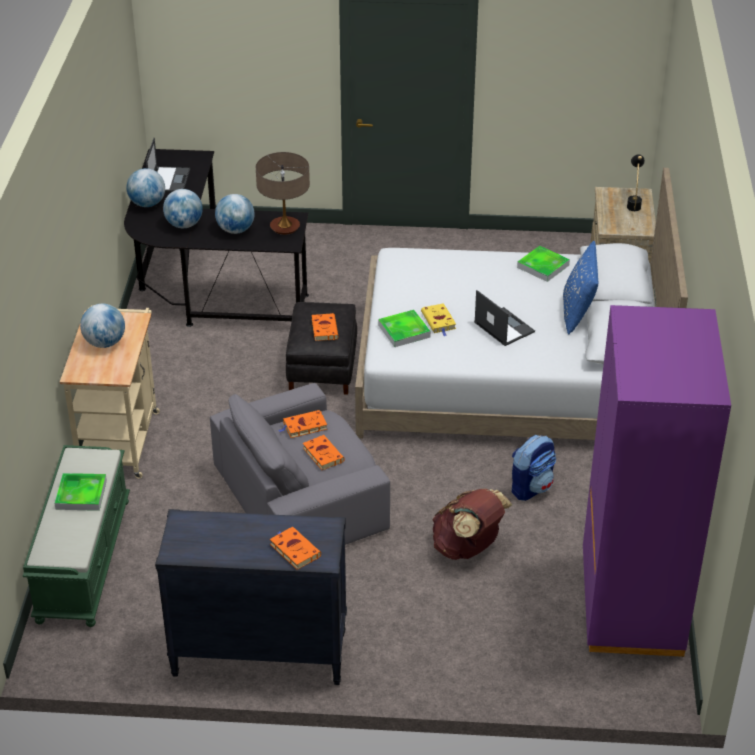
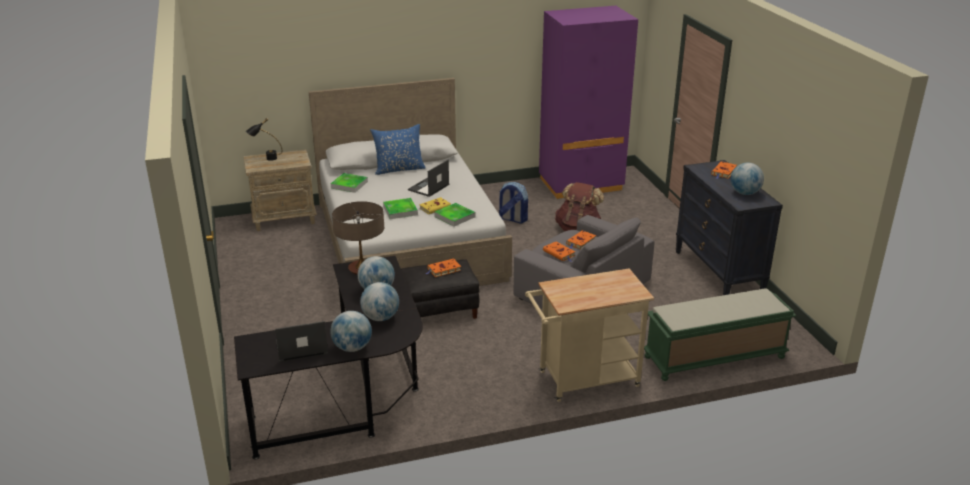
camera: 110 degrees left, 10 degrees down
tray [54,473,107,511] -> tray moved to [383,198,418,219]
globe [80,304,125,348] -> globe moved to [730,163,764,195]

